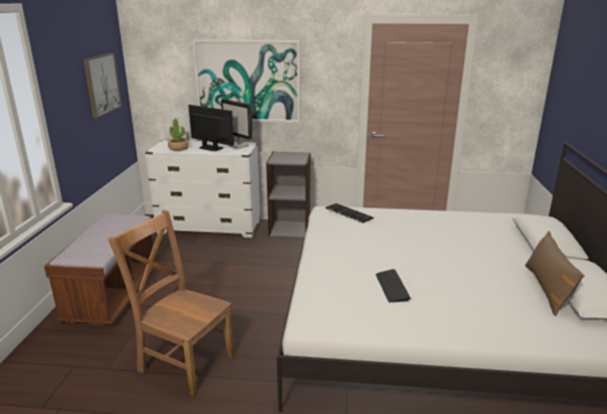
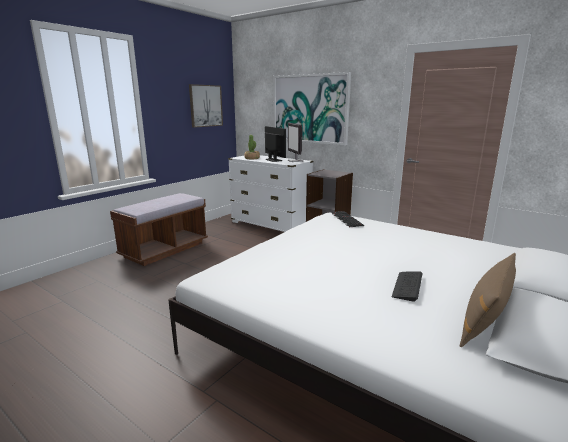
camera: 30 degrees right, 5 degrees down
brown chair [108,210,234,396] -> none
keyboard [376,269,410,302] -> keyboard moved to [392,271,423,302]

